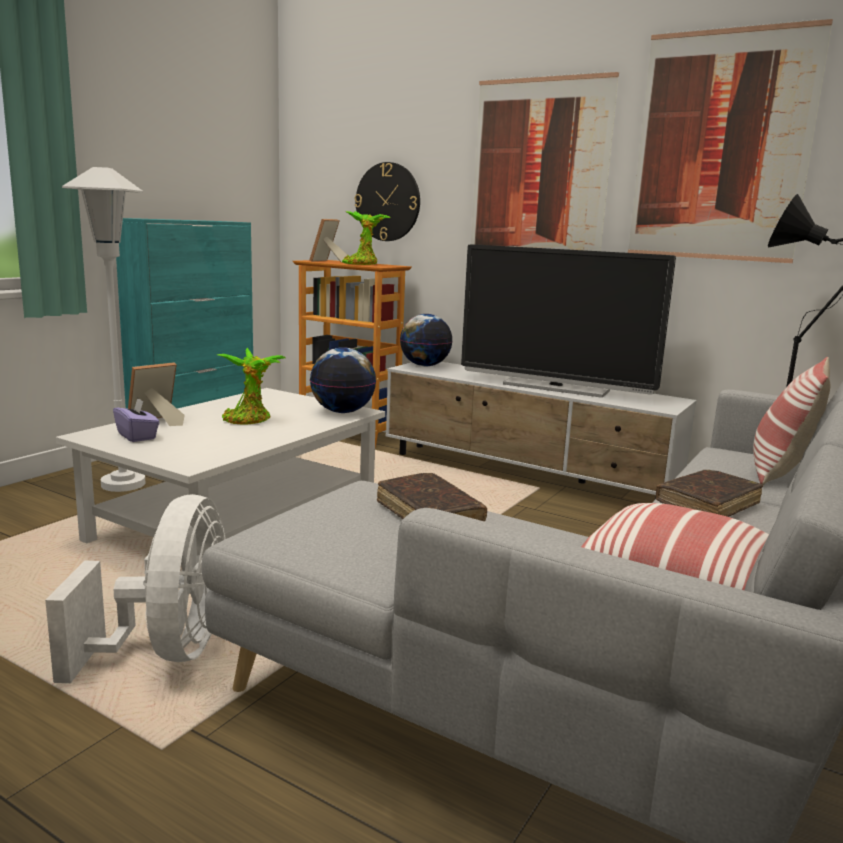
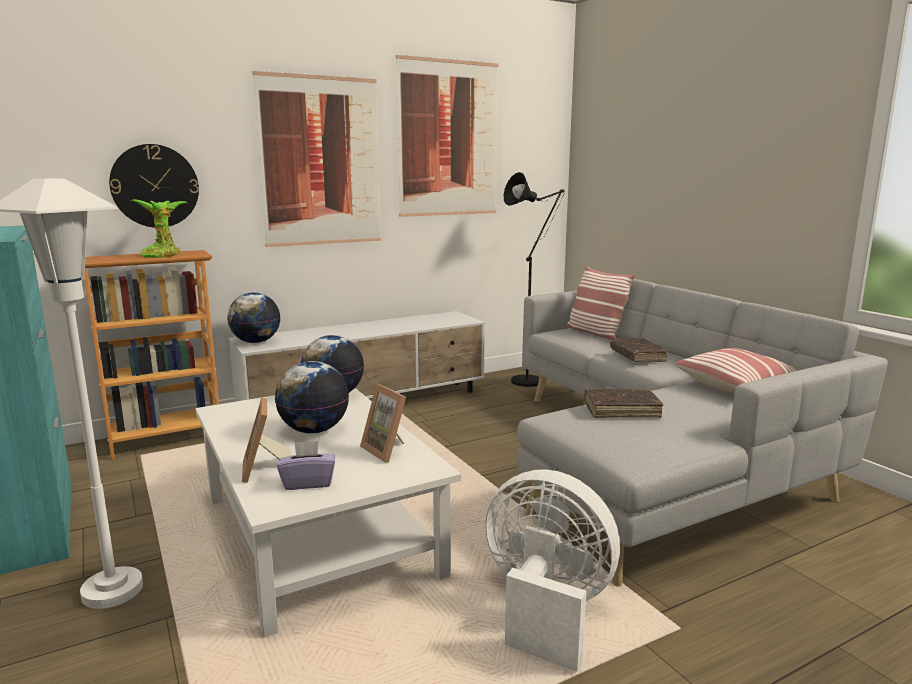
camera: 60 degrees left, 0 degrees up
potted plant [217,348,286,425] -> globe [275,361,349,434]
picture frame [309,219,347,262] -> picture frame moved to [360,384,406,463]
television [461,244,676,398] -> none

